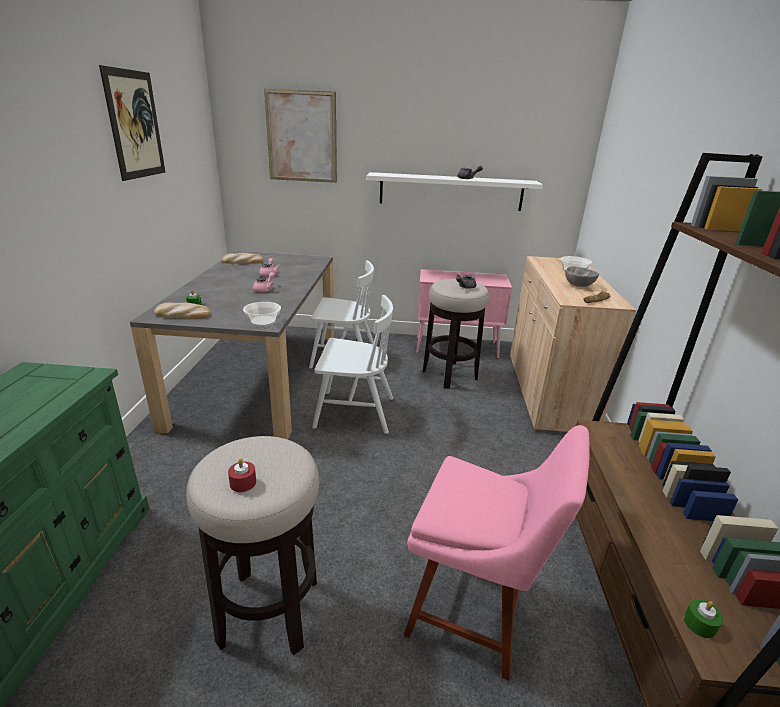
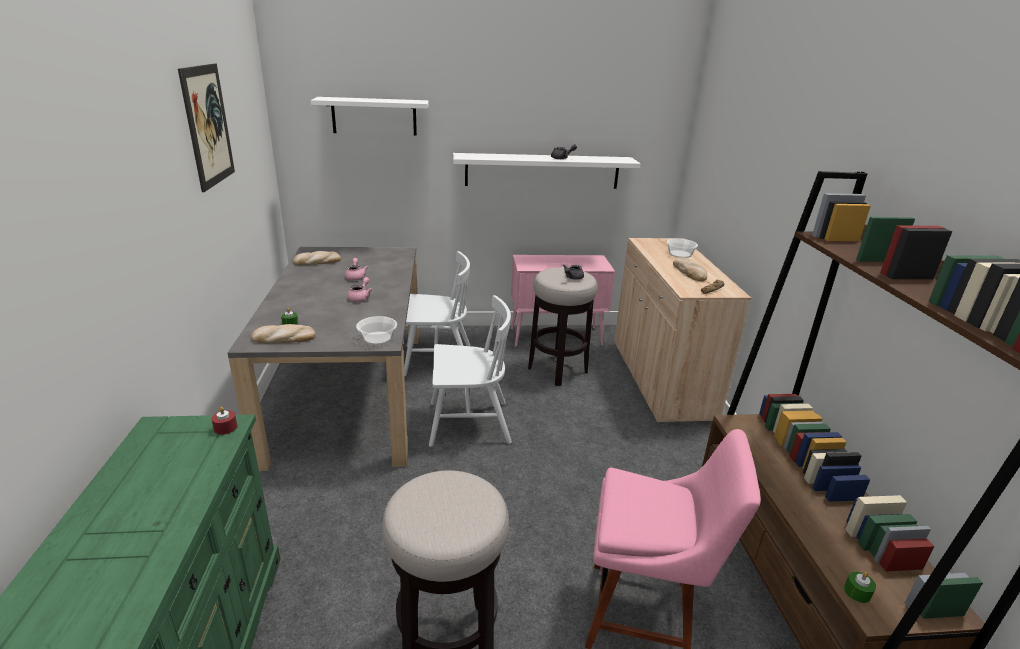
camera: 10 degrees left, 0 degrees up
red candle [228,458,256,492] -> red candle moved to [211,407,237,435]
picture [264,89,337,183] -> white shelf [311,97,429,136]
grey bowl [565,266,599,287] -> bread [673,257,707,281]

